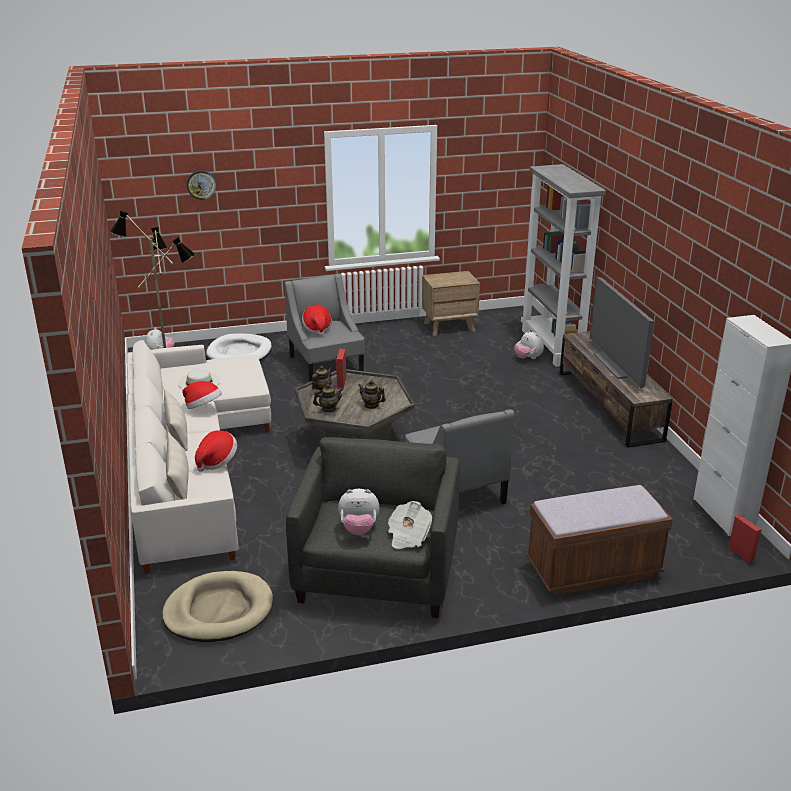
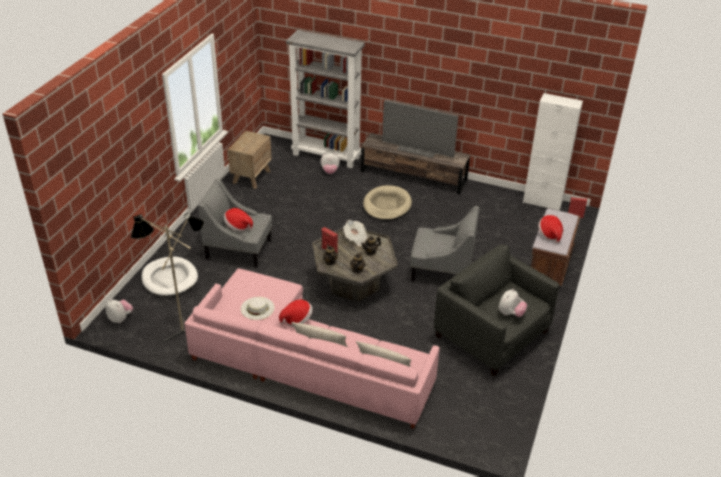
camera: 55 degrees left, 10 degrees up
white sofa [127,340,271,574] -> pink sofa [184,269,440,429]
beige dog bed [162,571,273,642] -> beige dog bed moved to [363,185,412,221]
wall clock [187,171,216,200] -> none
hat [195,430,237,472] -> hat moved to [538,215,563,244]
newspaper [388,501,432,549] -> newspaper moved to [343,220,368,246]

